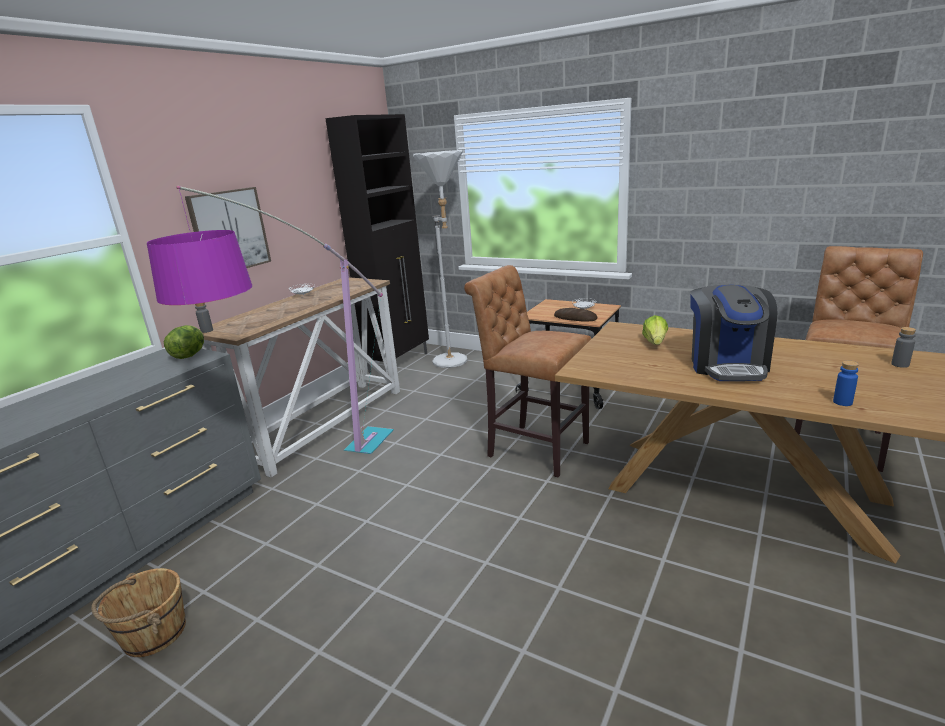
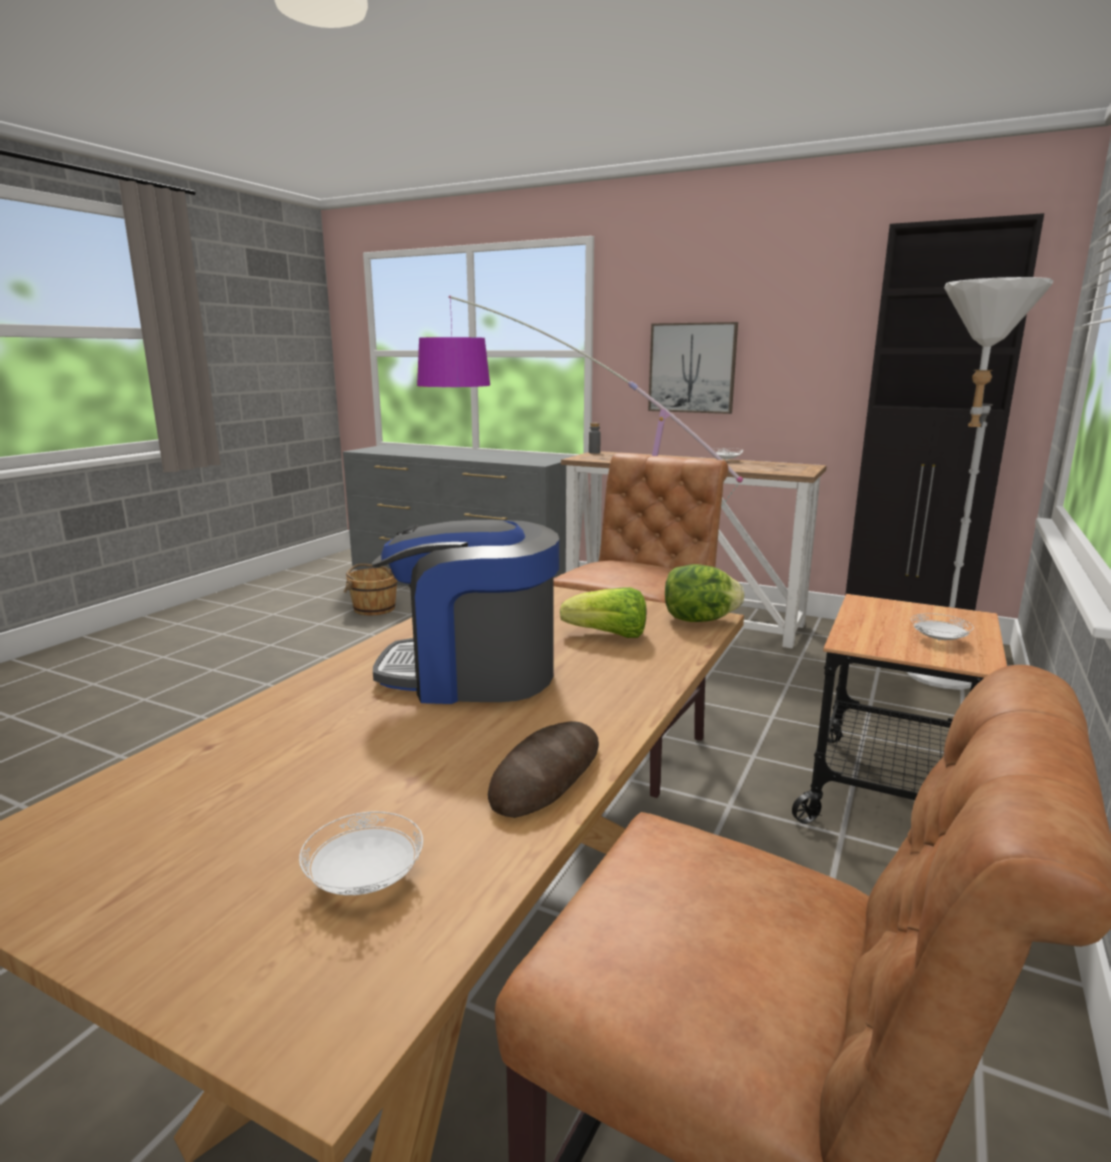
camera: 85 degrees right, 5 degrees down
lettuce [164,325,204,359] -> lettuce moved to [665,564,744,622]
bread [554,308,598,322] -> bread moved to [488,721,599,818]
blue bottle [833,361,859,406] -> none
grey bottle [891,327,916,368] -> white plate [299,812,423,895]

